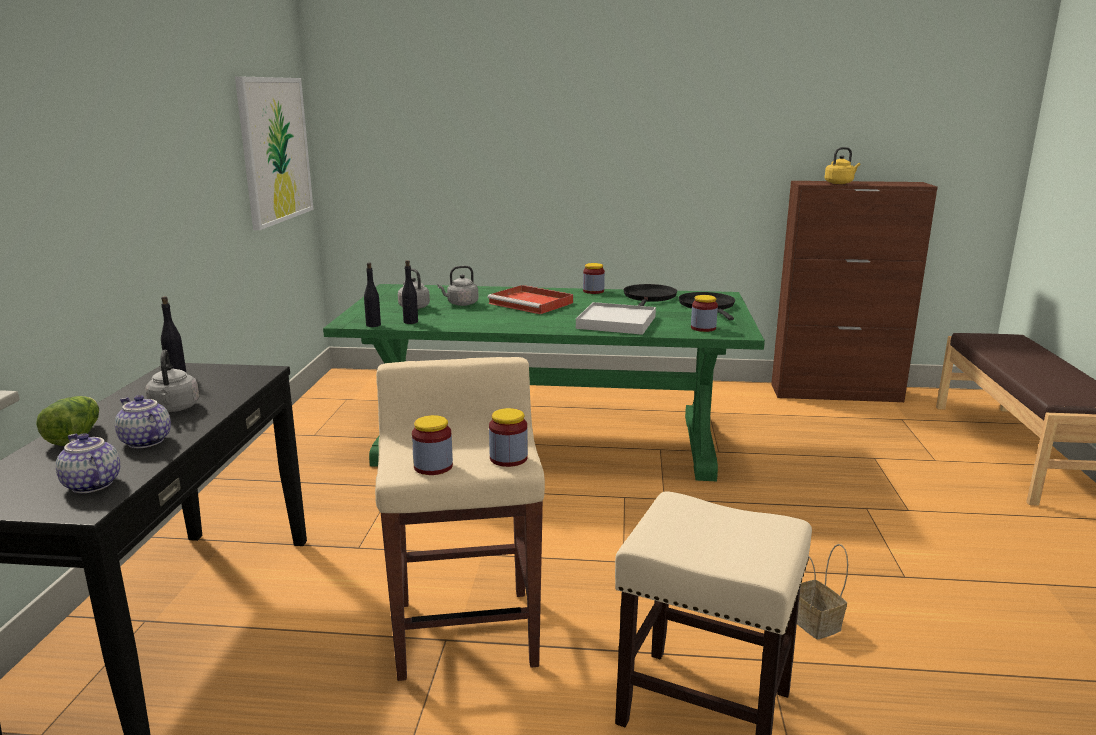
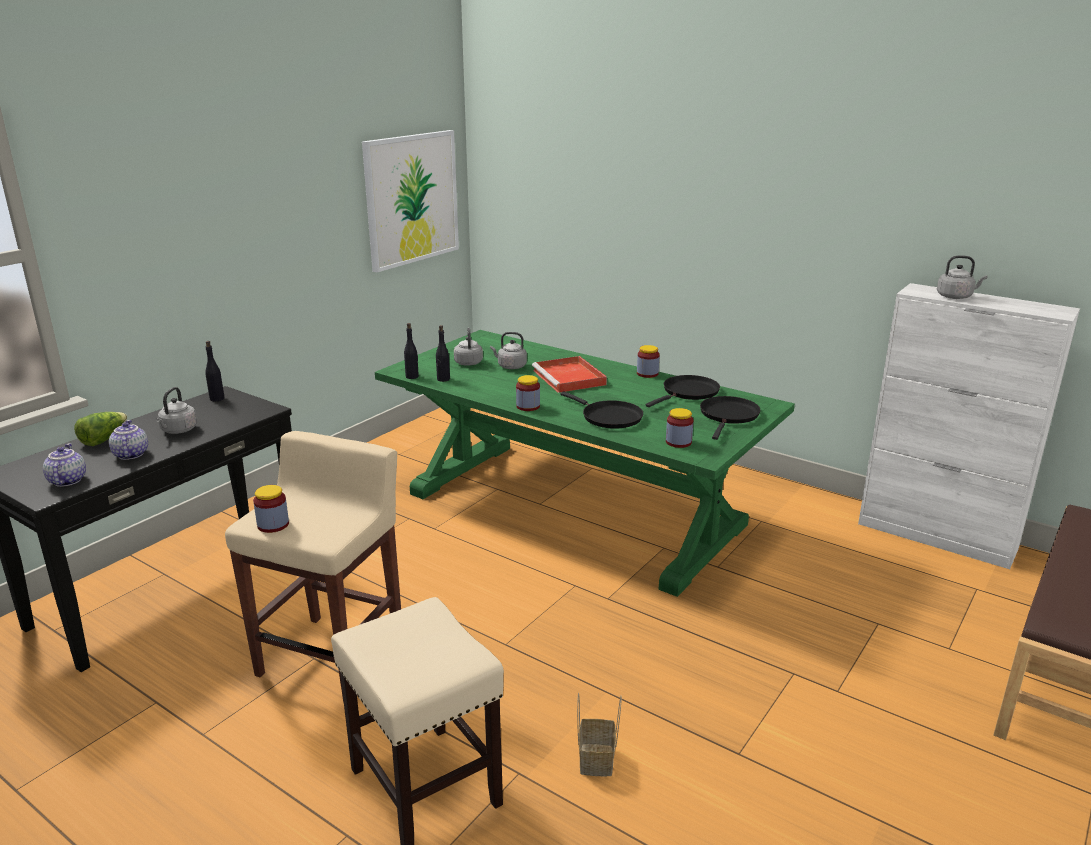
camera: 30 degrees right, 5 degrees up
jar [489,408,528,467] -> jar moved to [516,375,540,411]
white tray [576,302,656,335] -> black frying pan [560,392,643,429]
brown cabinet [771,181,938,402] -> white cabinet [858,283,1080,569]
yellow kettle [825,147,860,184] -> grey kettle [937,255,988,299]

